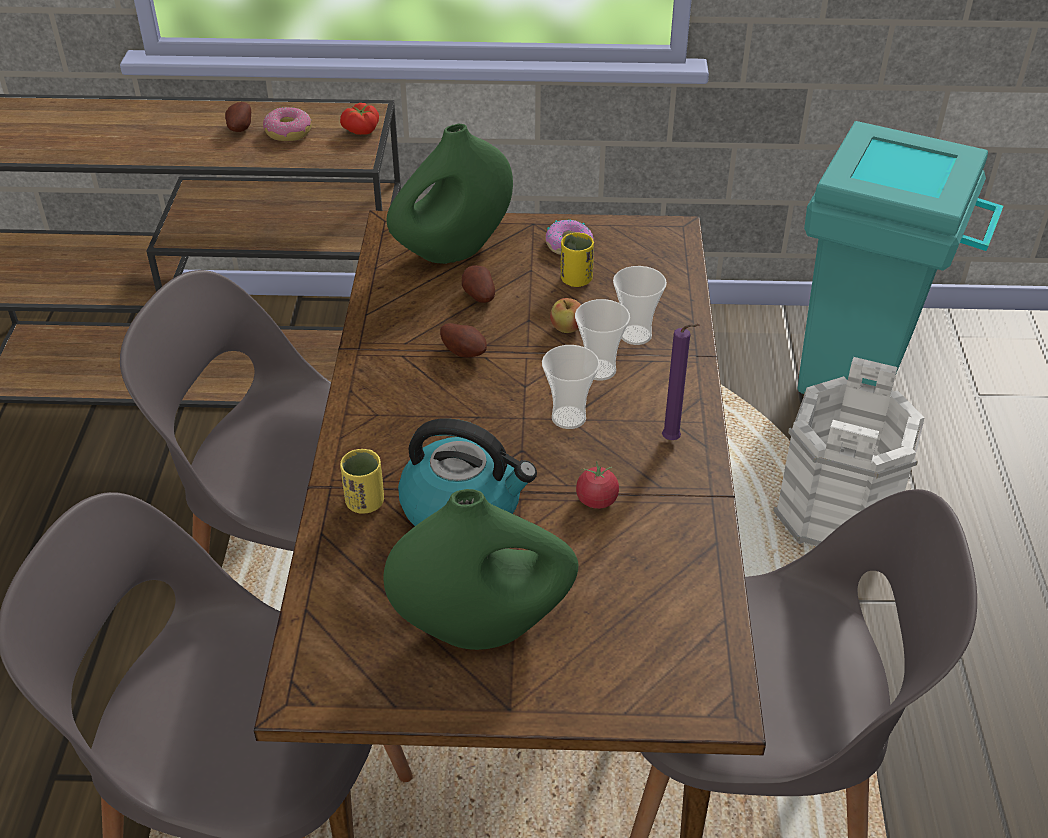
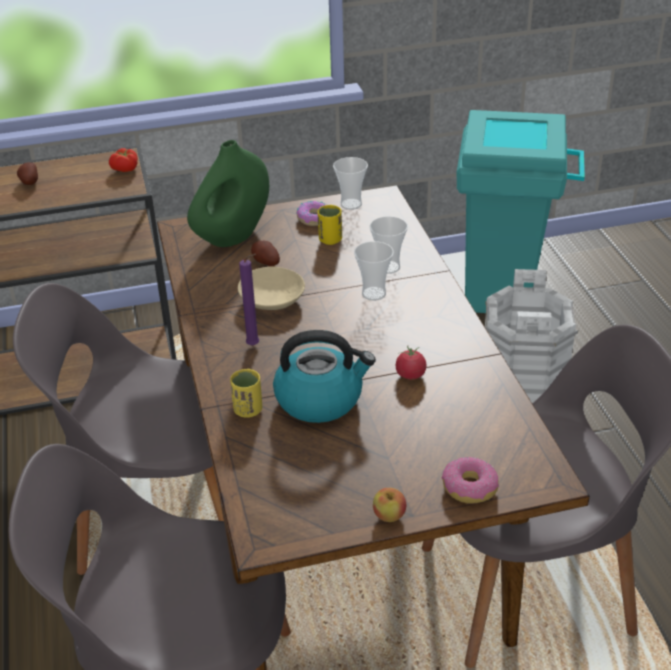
camera: 15 degrees left, 5 degrees down
donut [263,107,311,141] -> donut moved to [442,457,499,504]
green vase [383,489,578,650] -> none
potato [440,323,487,357] -> beige bowl [238,267,305,310]
cup [542,345,600,429] -> cup moved to [333,157,368,210]
apple [550,298,581,333] -> apple moved to [373,488,406,522]
purple candle [662,324,700,440] -> purple candle moved to [239,254,259,346]

